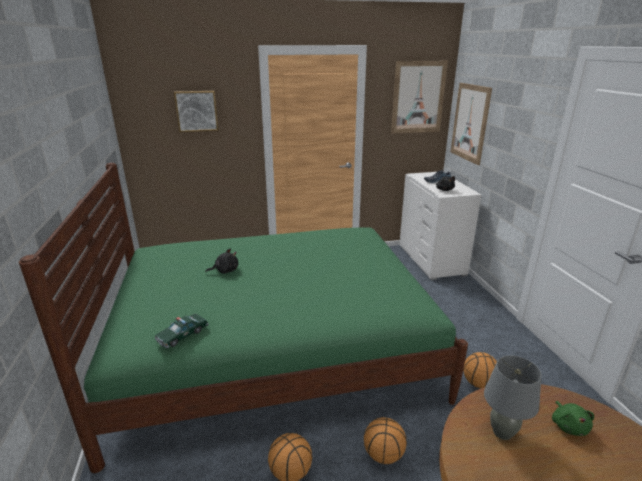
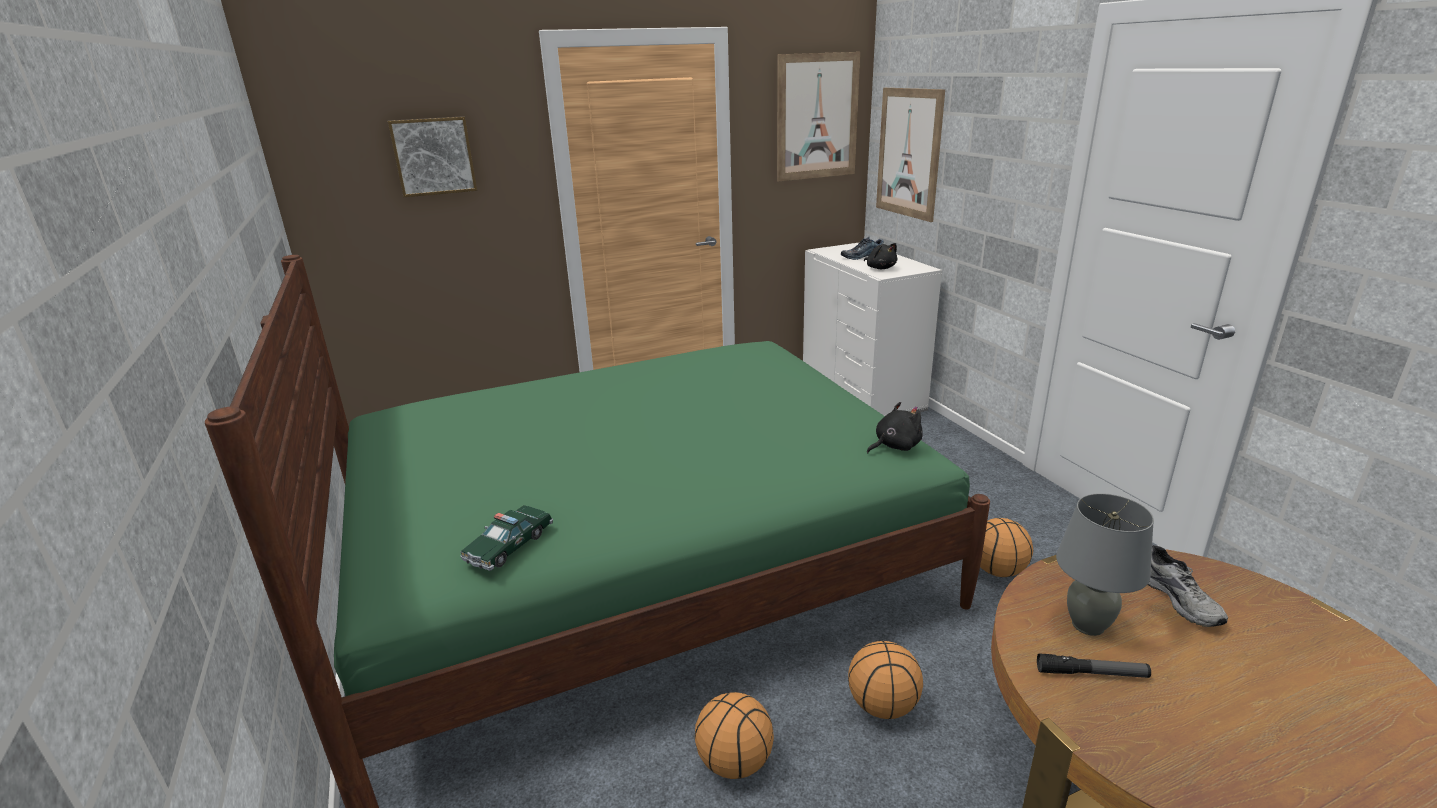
camera: 10 degrees left, 0 degrees up
black plush toy [205,248,238,274] -> black plush toy moved to [867,402,923,453]
green plush toy [552,401,594,436] -> grey shoe [1147,545,1228,627]
none -> flashlight [1037,653,1151,678]

